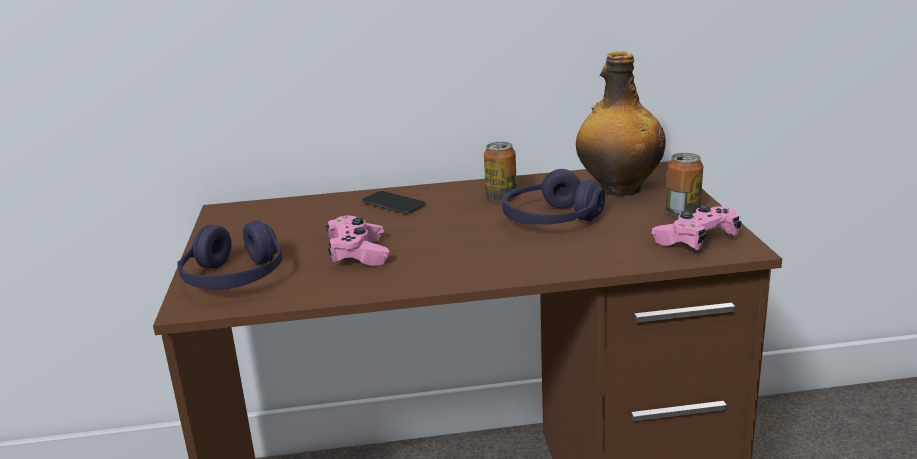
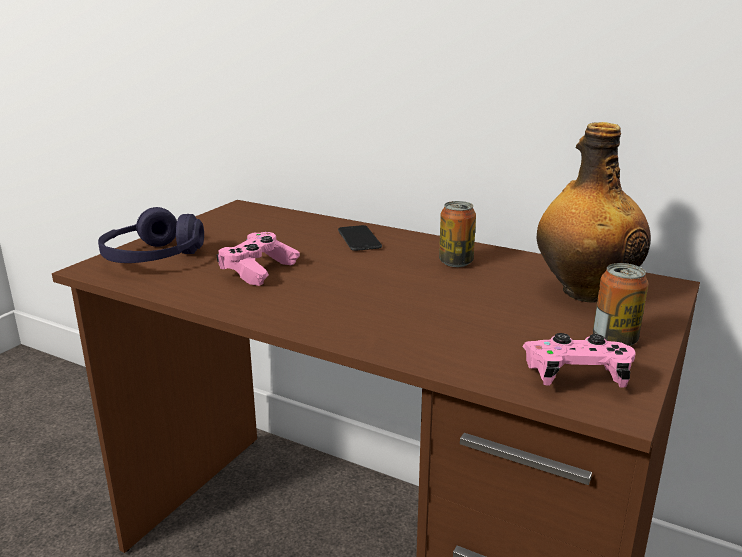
camera: 35 degrees right, 0 degrees up
purple headphones [502,169,605,225] -> none

